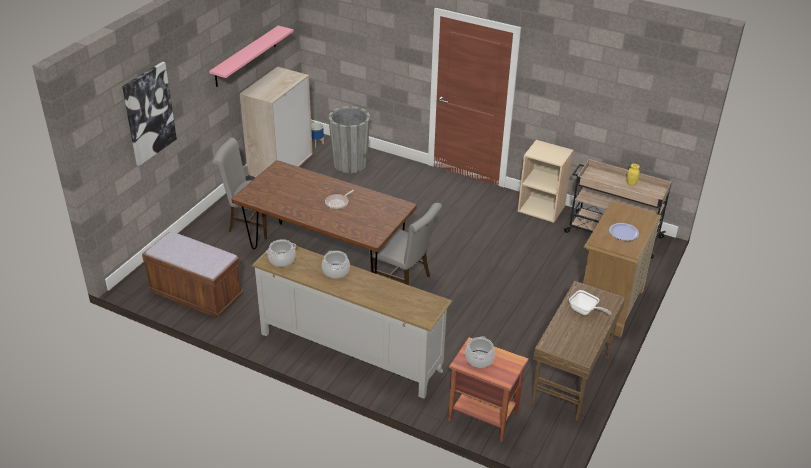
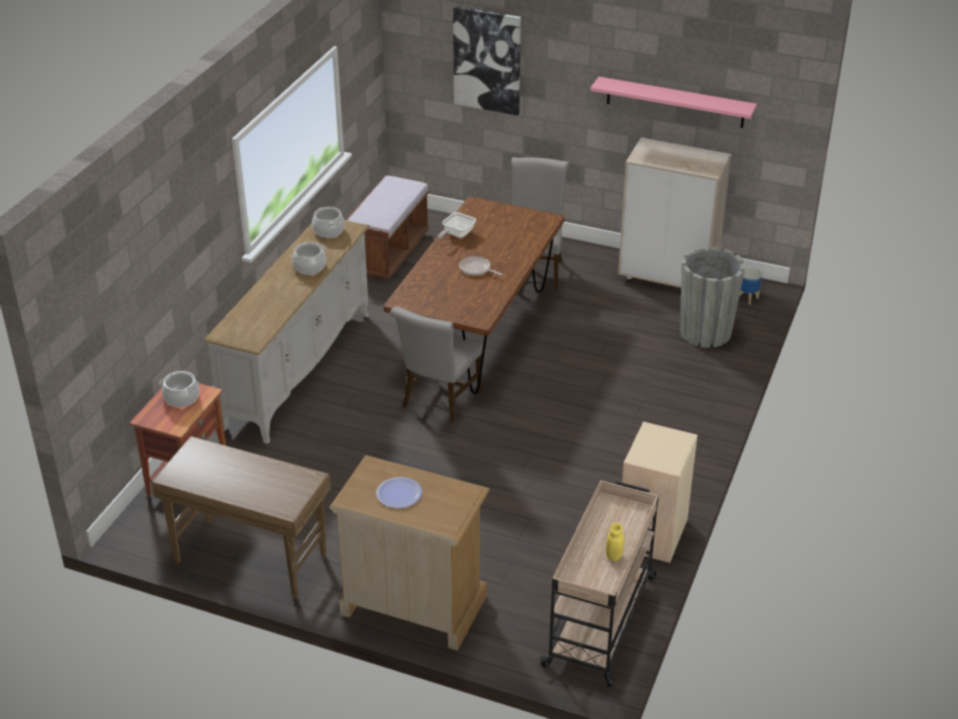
camera: 85 degrees right, 0 degrees up
frying pan [569,290,612,315] -> frying pan moved to [438,212,476,239]

